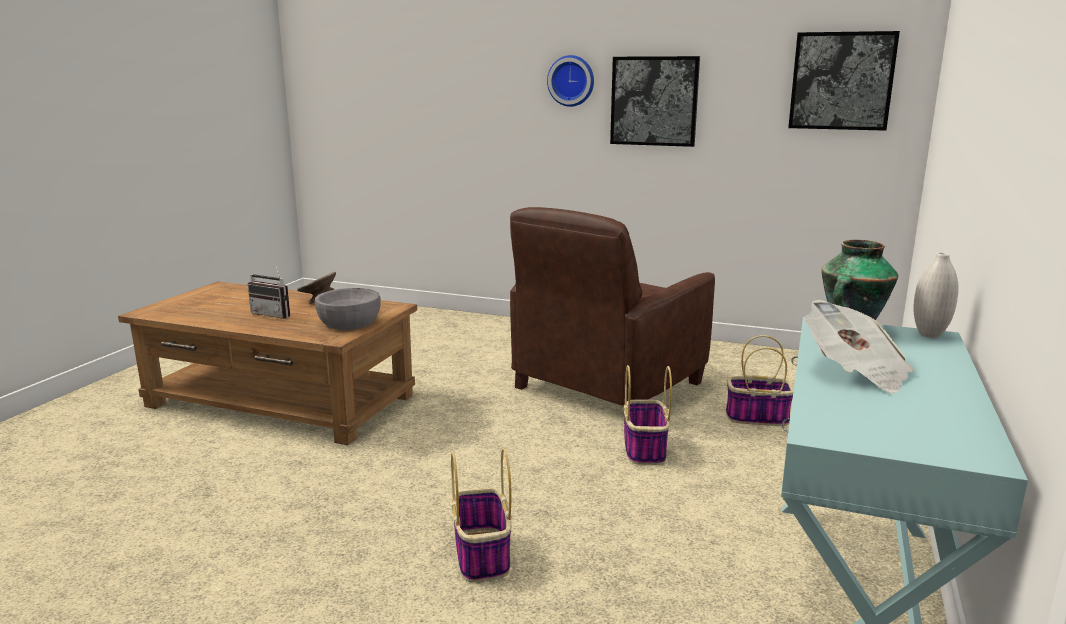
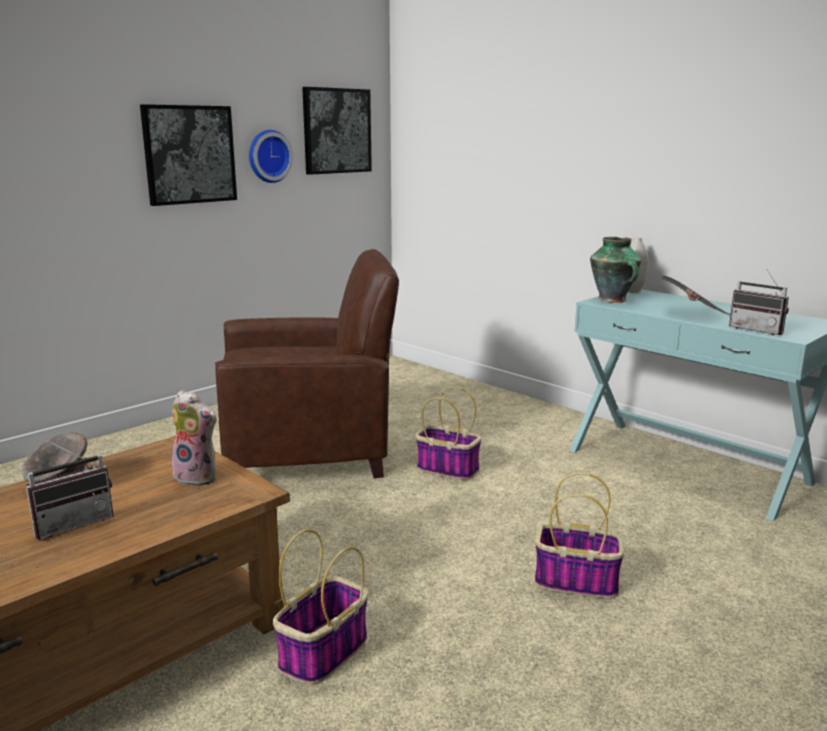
camera: 65 degrees left, 0 degrees up
grey bowl [315,288,381,330] -> plush toy [167,390,217,487]
brown armchair [510,207,715,423] -> brown armchair turned 75 degrees counterclockwise [215,249,399,478]
wall clock [547,55,594,107] -> wall clock moved to [249,130,293,183]
basket [726,335,794,426] -> basket moved to [273,529,368,685]
none -> radio [729,268,789,335]

